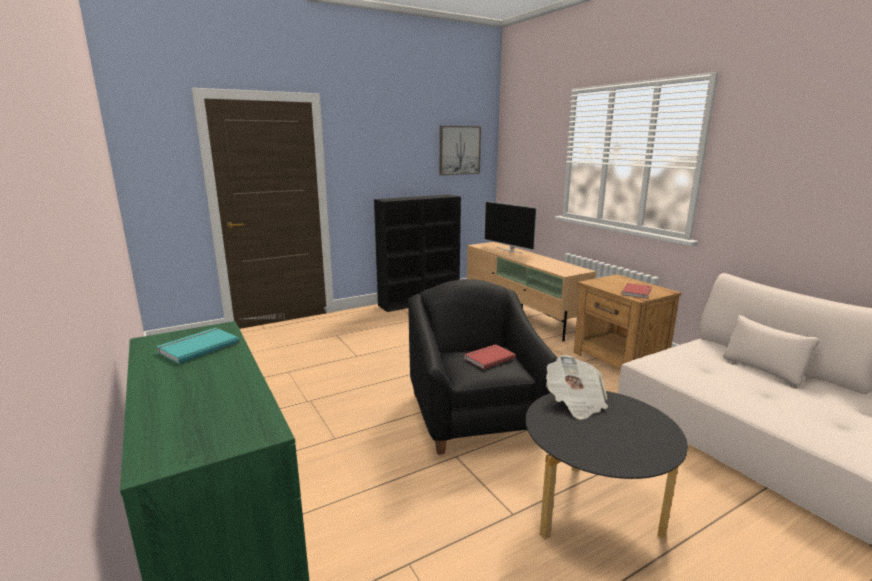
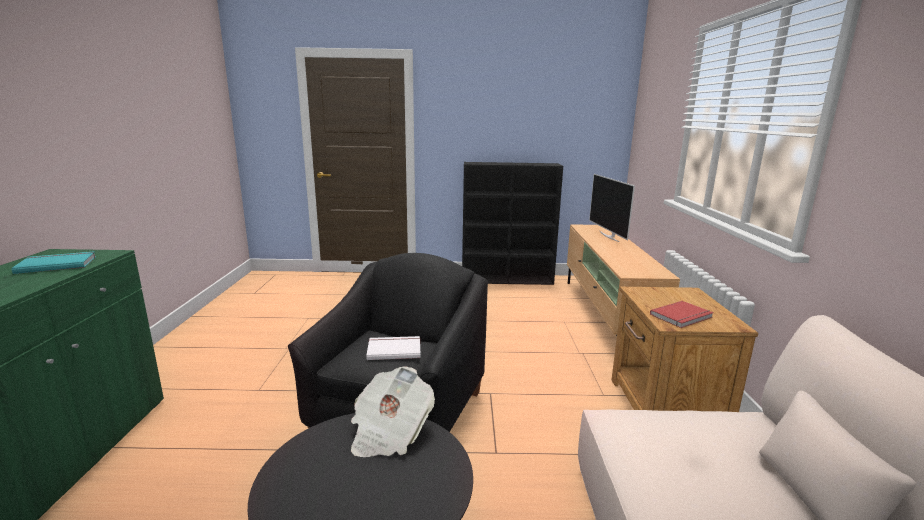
camera: 30 degrees right, 0 degrees up
picture [440,126,481,175] -> none
red book [464,344,516,369] -> white book [366,336,421,360]

